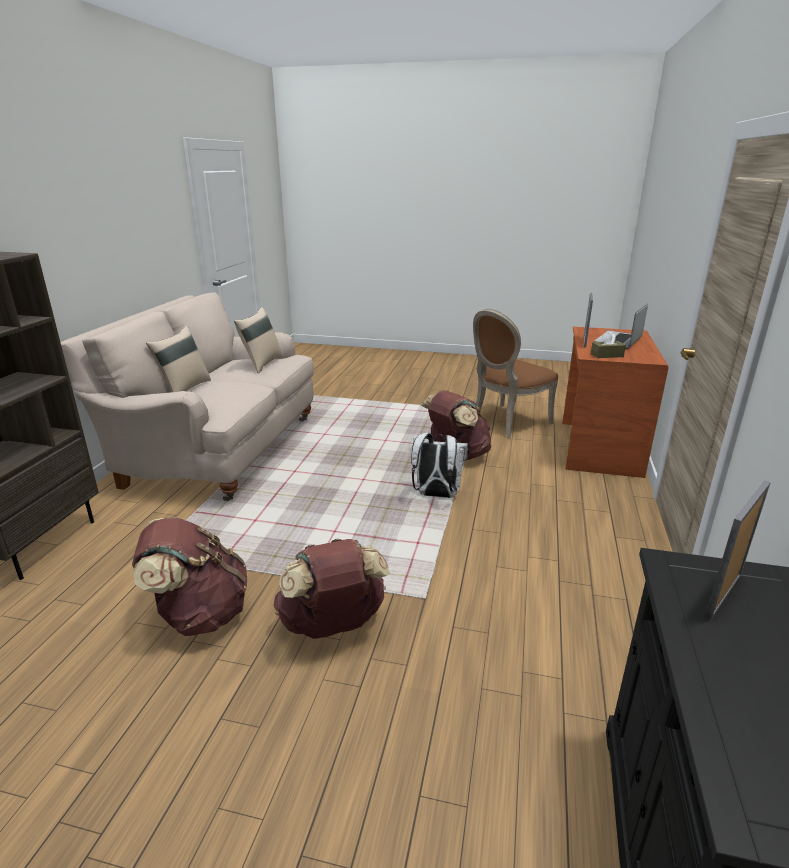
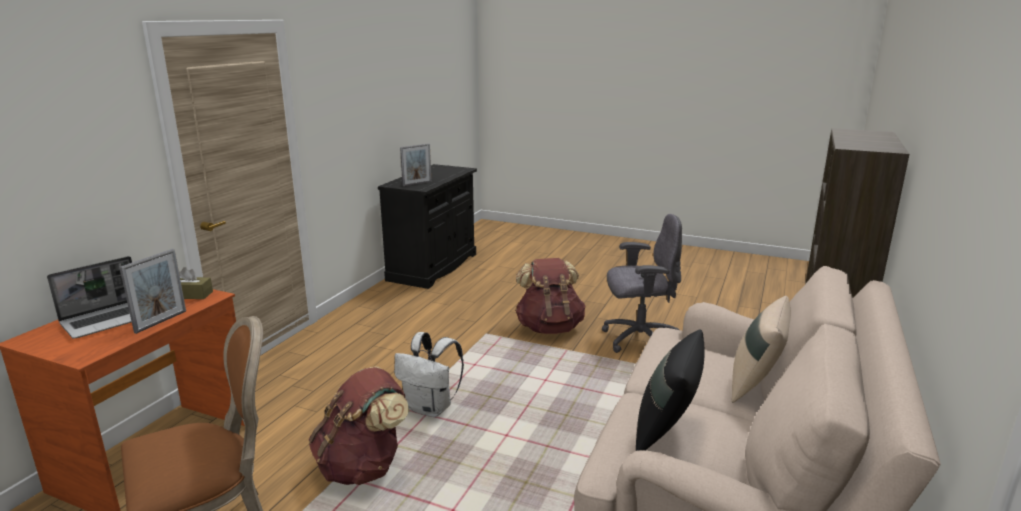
camera: 170 degrees left, 5 degrees down
brown backpack [132,518,248,636] -> grey office chair [602,214,682,353]
beige pillow [234,307,282,373] -> black pillow [636,329,705,451]

